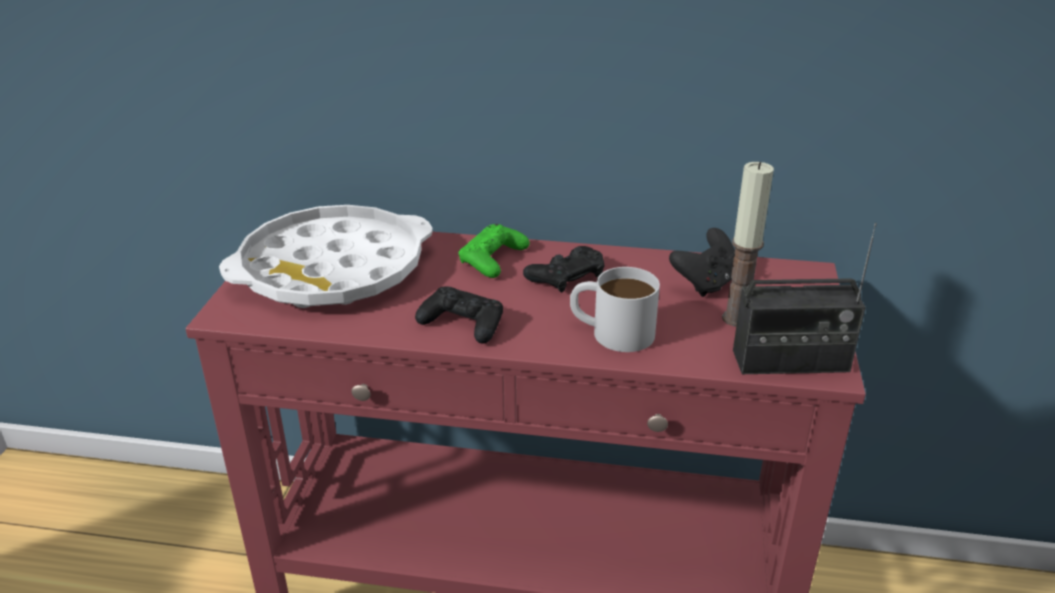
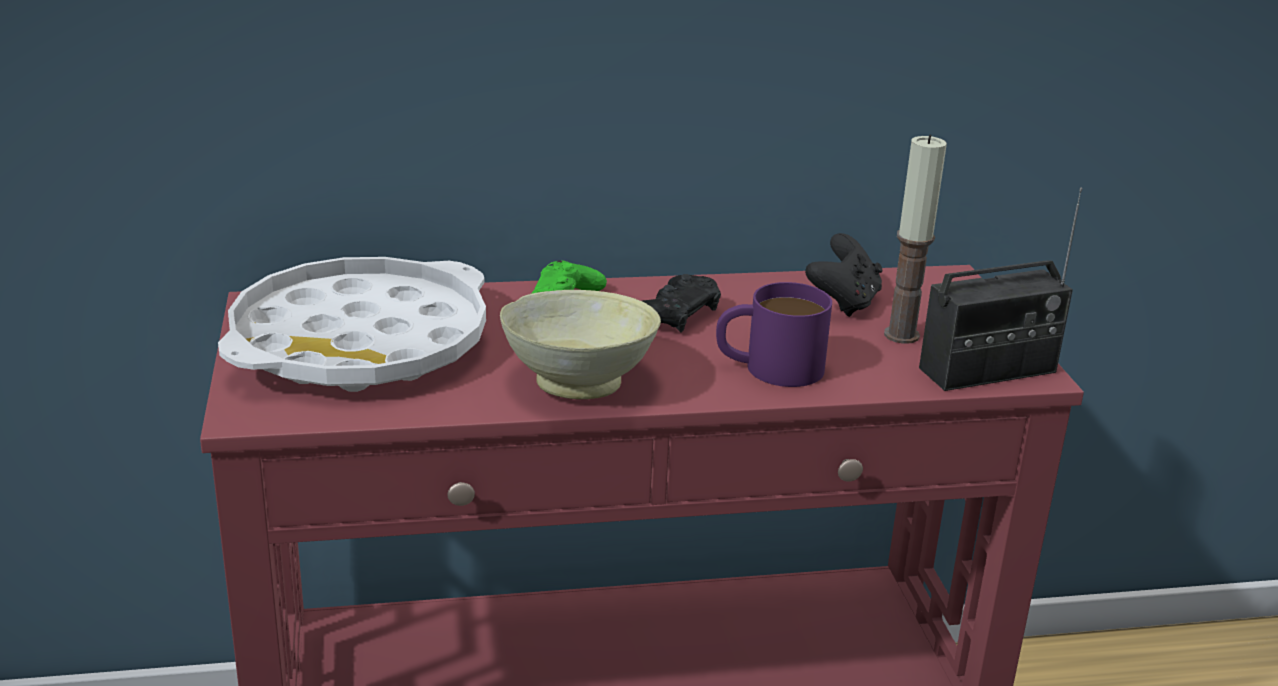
camera: 20 degrees left, 5 degrees down
black game controller [415,286,503,344] -> beige bowl [500,290,661,399]
white mug [570,267,660,352] -> purple mug [716,282,832,387]

